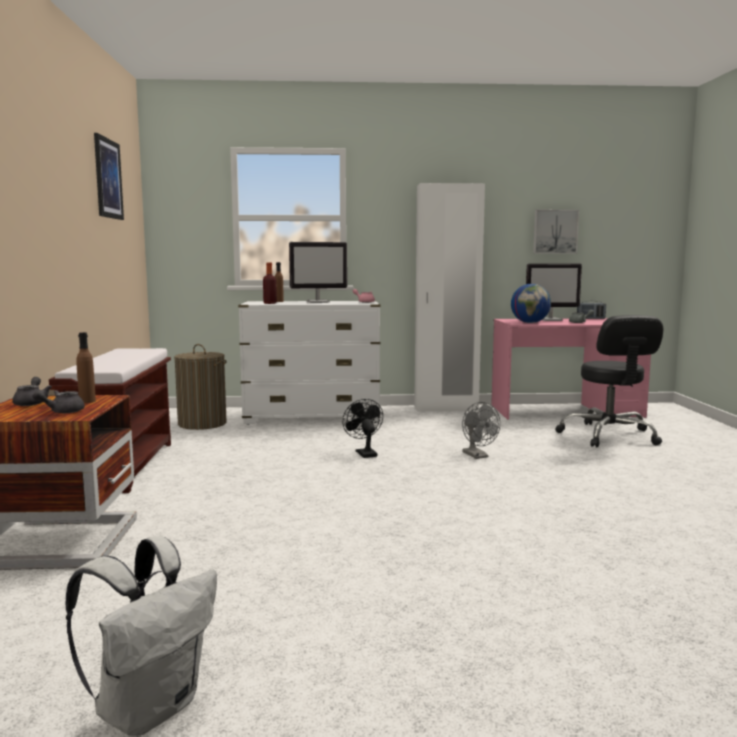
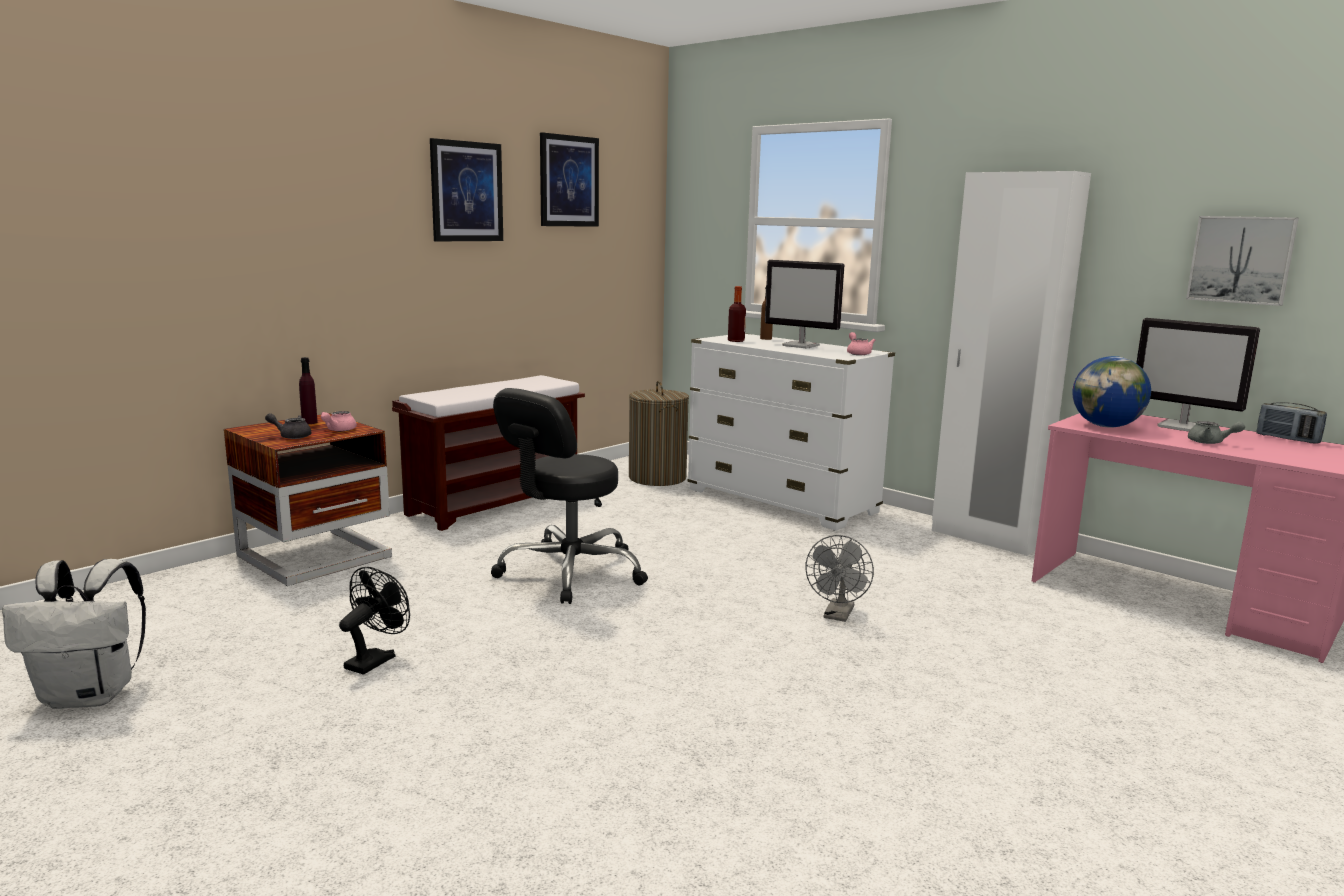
camera: 45 degrees right, 5 degrees up
grey teapot [12,377,52,406] -> purple bottle [299,357,318,424]
brown bottle [76,332,96,403] -> pink teapot [321,411,357,431]
black fan [342,399,383,458] -> black fan moved to [339,567,410,675]
black office chair [555,315,663,447] -> black office chair moved to [491,388,648,604]
none -> picture [430,138,503,241]

